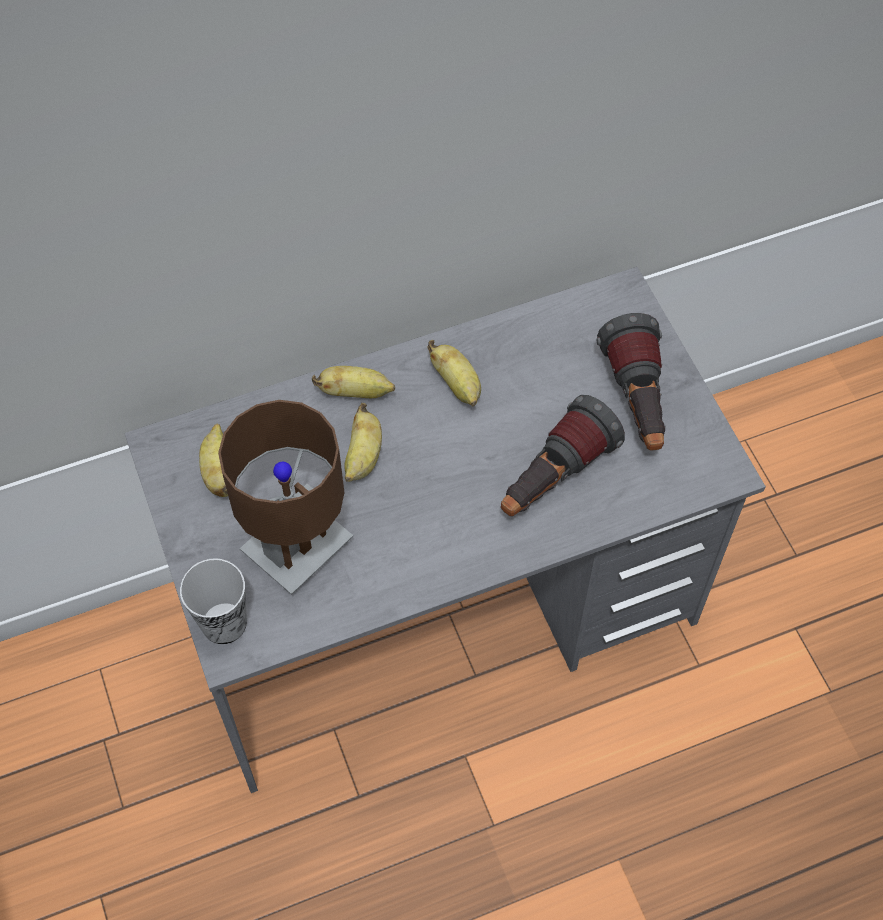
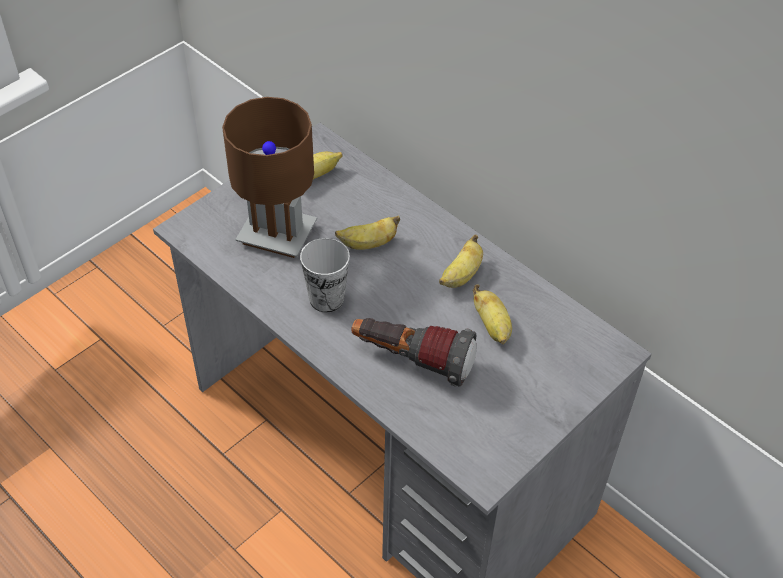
camera: 65 degrees right, 10 degrees down
cup [180,558,247,644] -> cup moved to [300,238,350,313]
banana [312,366,395,398] -> banana moved to [473,285,512,344]
flashlight [597,313,666,450] -> none

